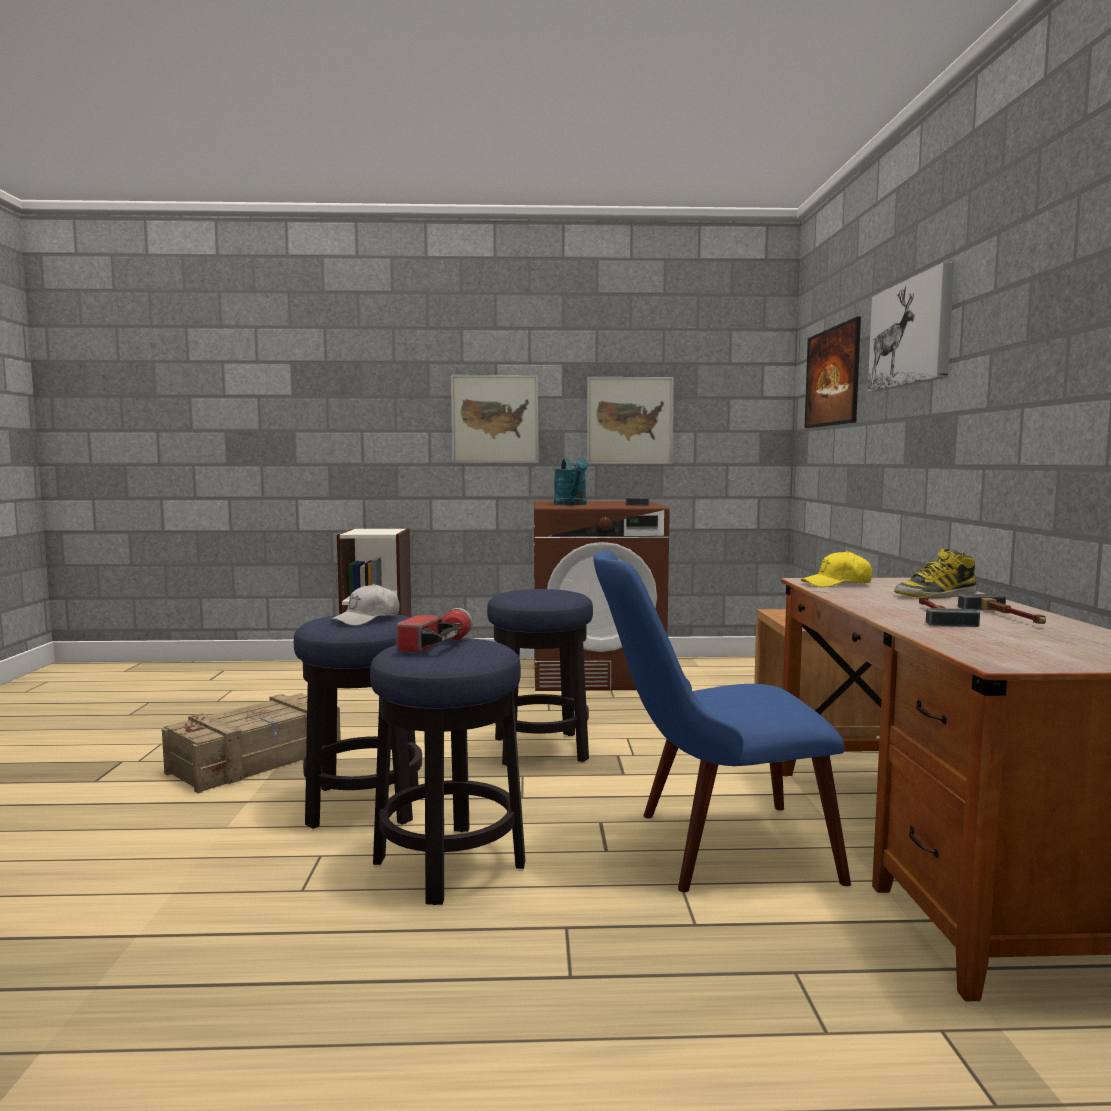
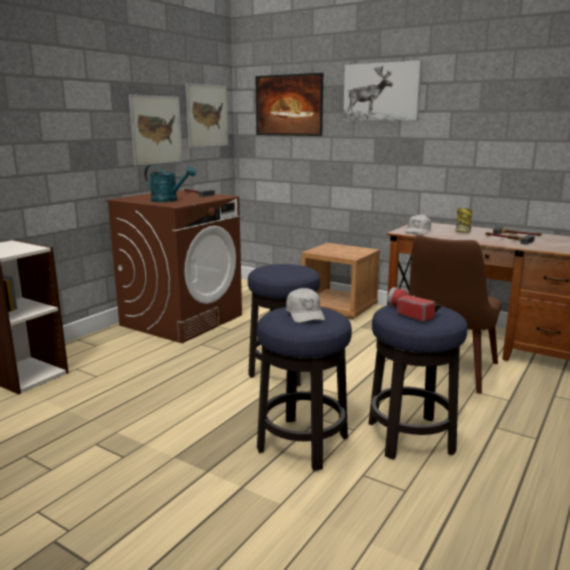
camera: 55 degrees left, 10 degrees up
crate [162,693,341,793] -> none
picture [451,375,539,463] -> picture moved to [186,83,228,148]
blue chair [593,550,851,892] -> brown chair [405,235,502,394]
yellow cap [801,551,872,587] -> white cap [405,214,431,235]

